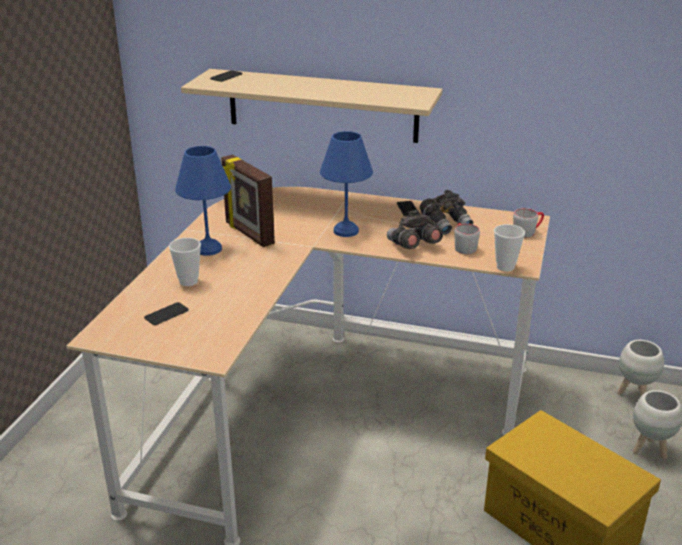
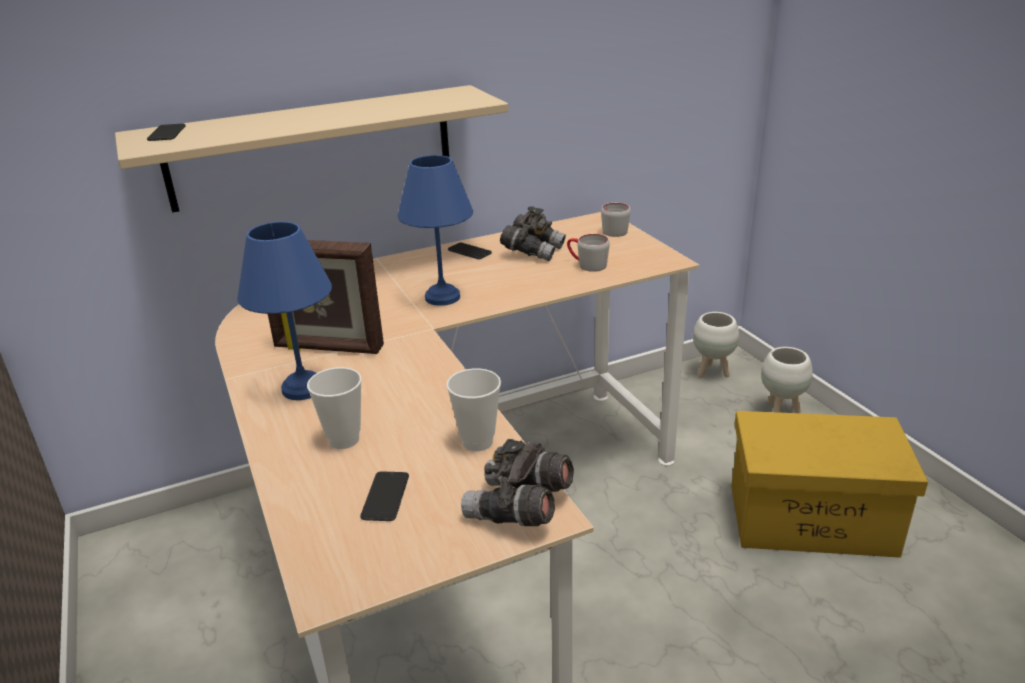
camera: 40 degrees left, 0 degrees up
grey binoculars [387,210,443,249] -> grey binoculars moved to [461,439,574,526]
cup [494,224,525,271] -> cup moved to [446,368,501,451]

